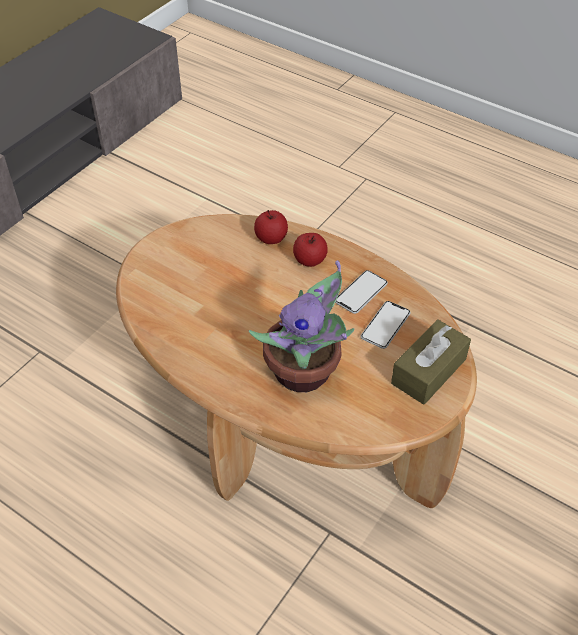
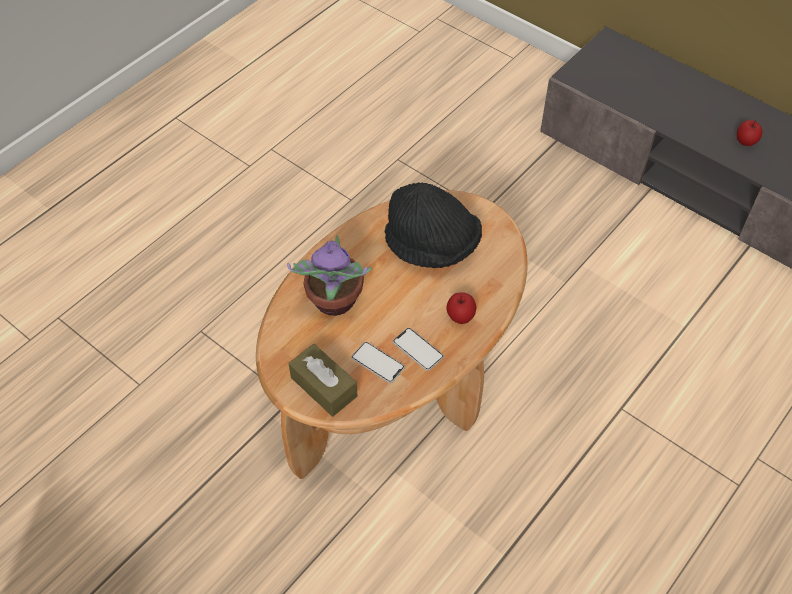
camera: 95 degrees right, 5 degrees up
apple [254,210,288,244] -> apple moved to [737,120,763,146]
none -> black hat [385,182,482,268]

